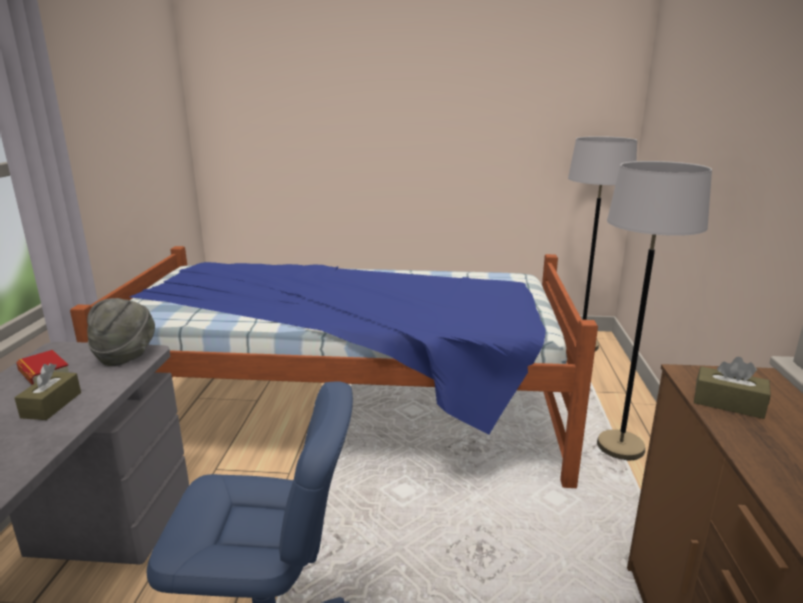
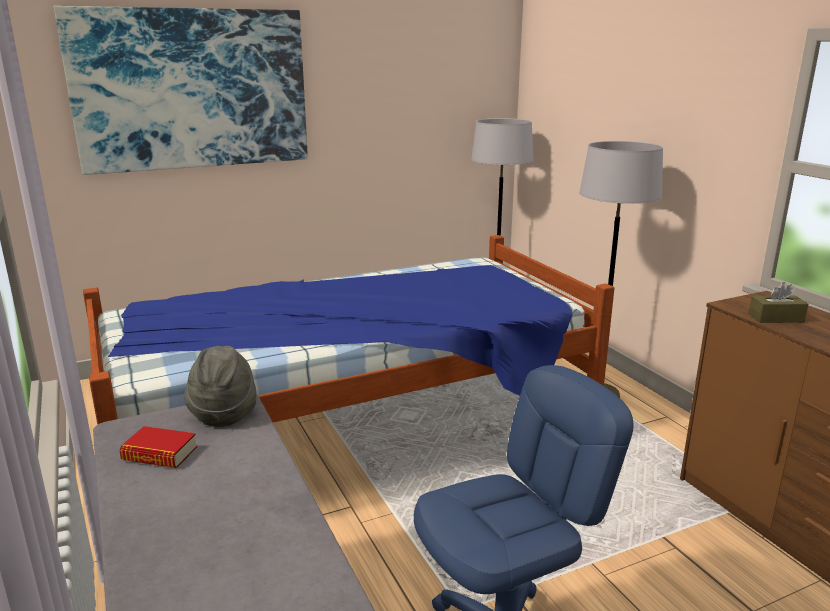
camera: 30 degrees left, 0 degrees up
brown tissue box [14,363,81,420] -> none
none -> picture [54,6,308,175]

